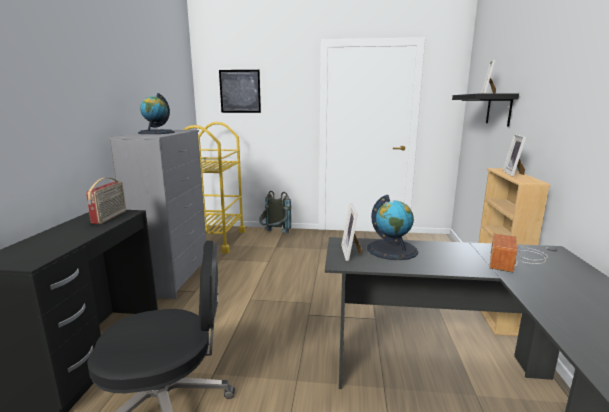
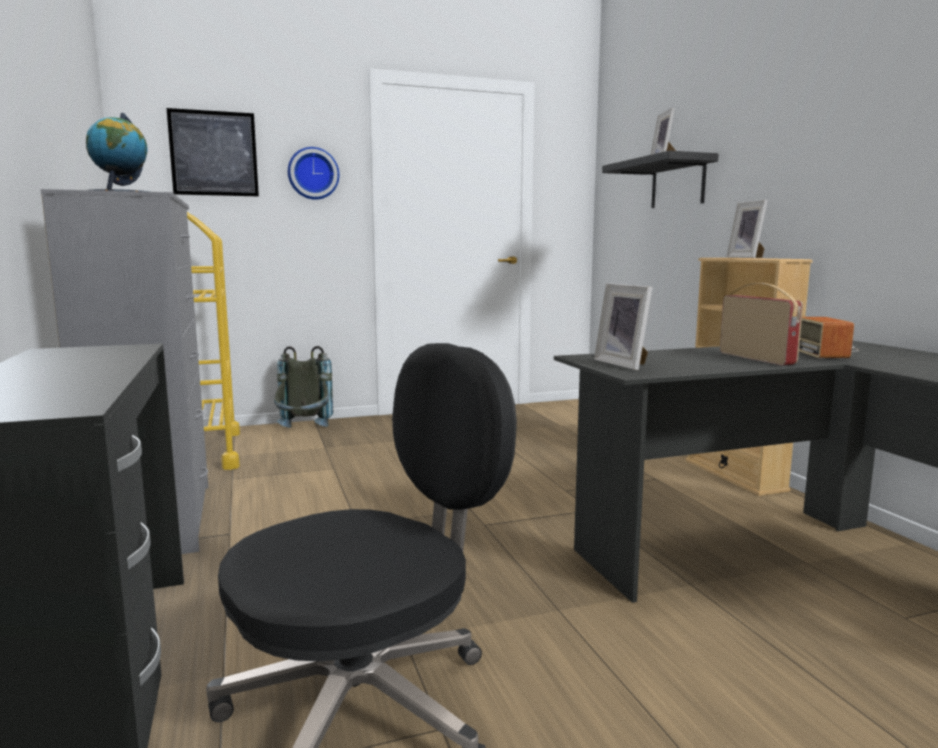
camera: 25 degrees left, 5 degrees down
radio [86,178,126,224] -> radio moved to [720,283,803,365]
globe [367,195,418,260] -> none
none -> wall clock [288,147,339,200]

